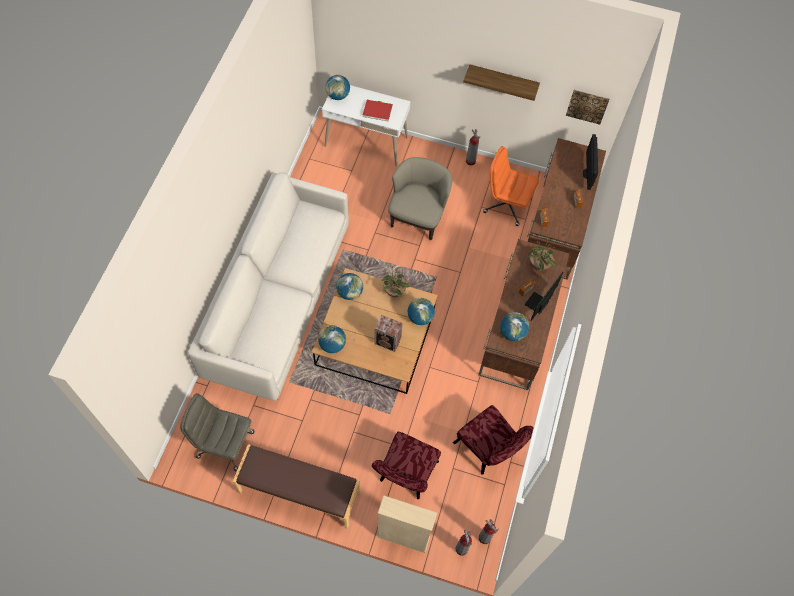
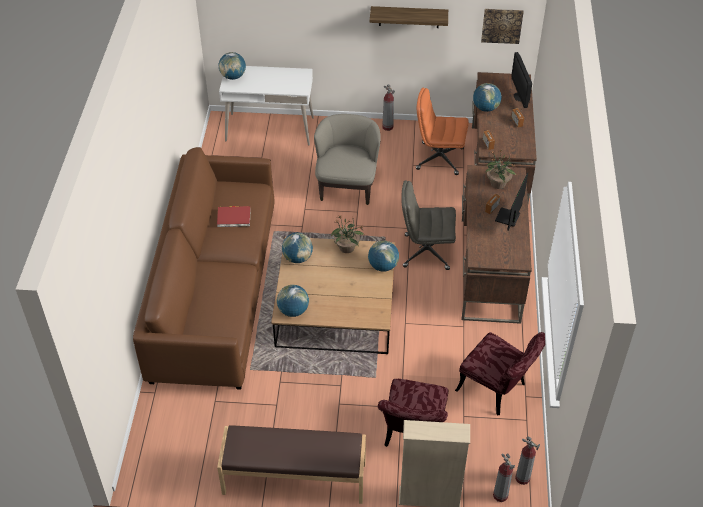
camera: 10 degrees left, 15 degrees down
grey office chair [180,393,254,472] -> grey office chair moved to [401,180,456,270]
white sofa [188,172,349,401] -> brown sofa [133,147,274,390]
red book [363,100,393,122] -> red book moved to [217,206,251,227]
speaker [374,315,403,352] -> none
globe [500,312,529,341] -> globe moved to [473,83,501,112]

